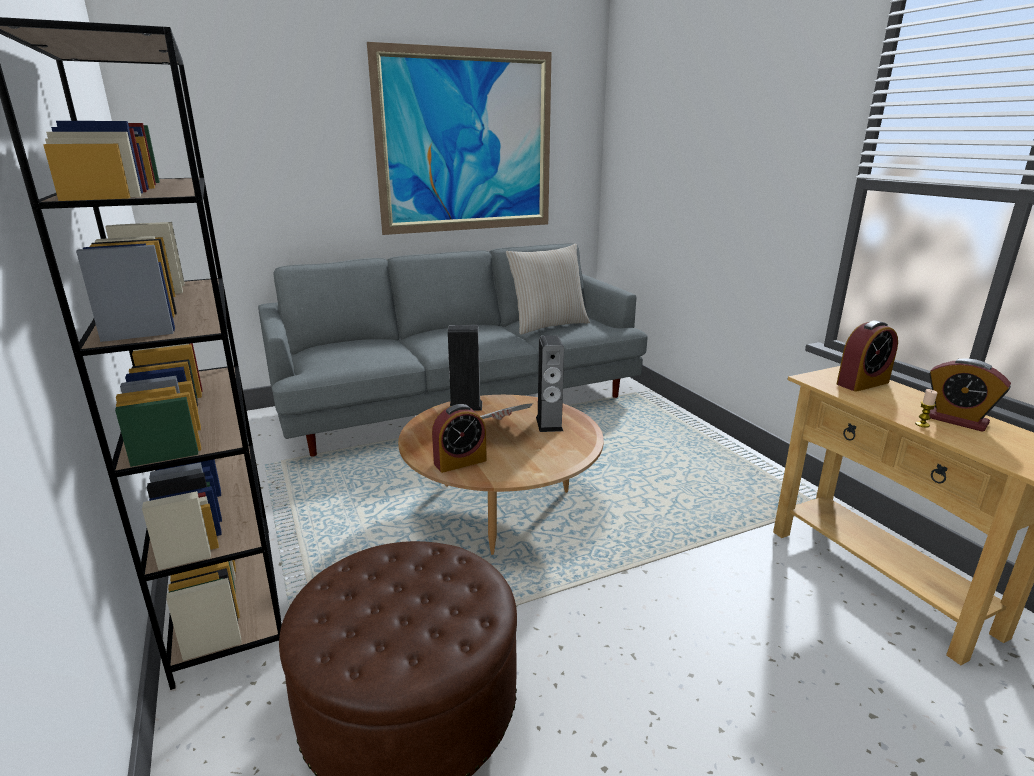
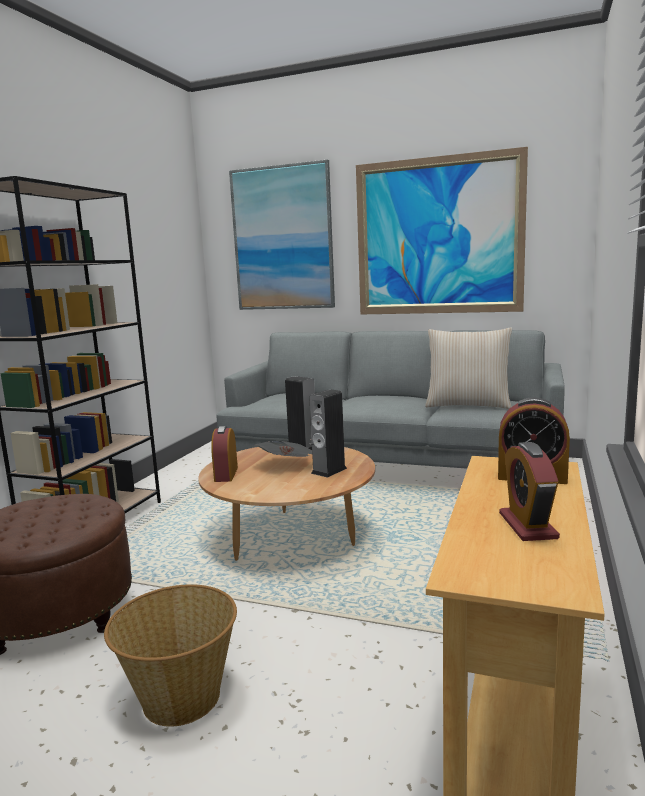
camera: 45 degrees right, 10 degrees down
alarm clock [432,404,487,473] -> alarm clock turned 75 degrees clockwise [211,426,238,482]
candle [915,389,937,428] -> none
none -> basket [104,584,237,727]
none -> picture [229,160,335,310]

